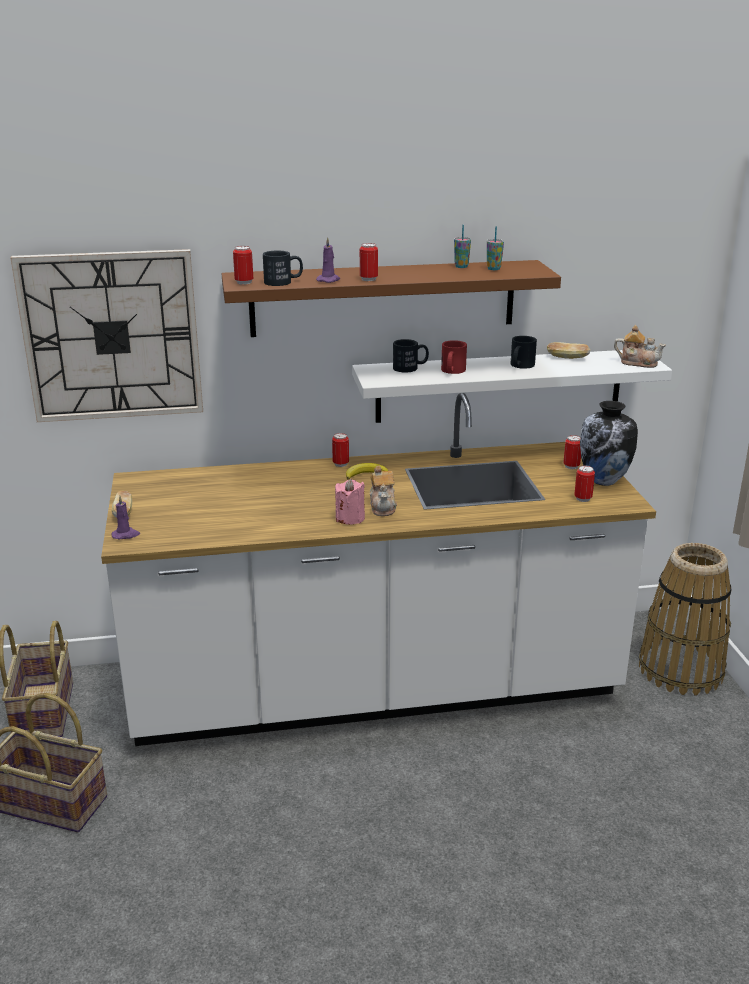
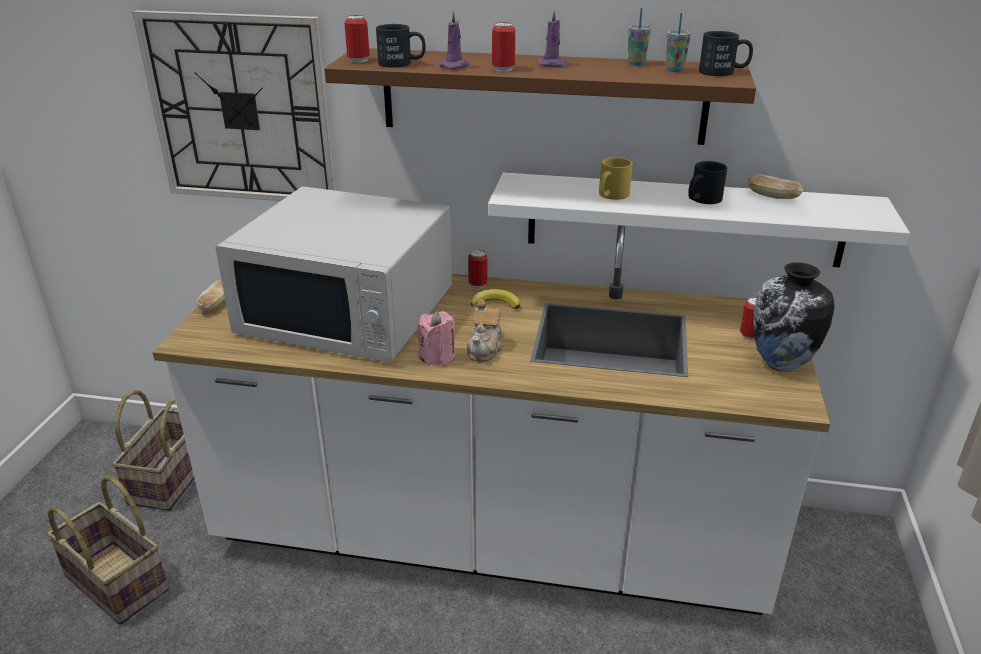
camera: 20 degrees right, 5 degrees up
purple candle [112,496,140,539] -> purple candle moved to [537,9,570,67]
black mug [393,339,429,372] -> black mug moved to [699,31,753,76]
red mug [441,340,467,374] -> yellow mug [599,157,633,200]
can [574,465,595,502] -> none
teapot [614,325,666,368] -> none
basket [639,543,732,696] -> none
none -> white microwave [215,186,452,363]

